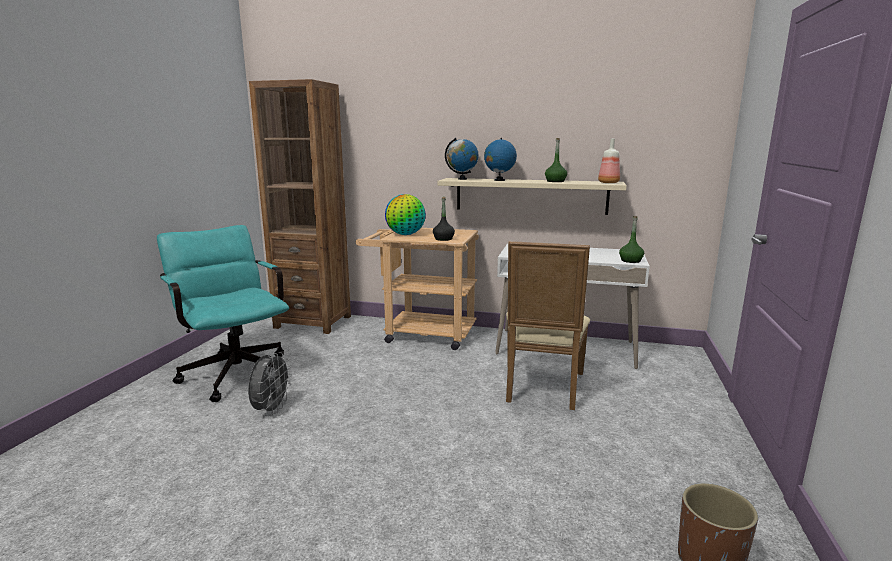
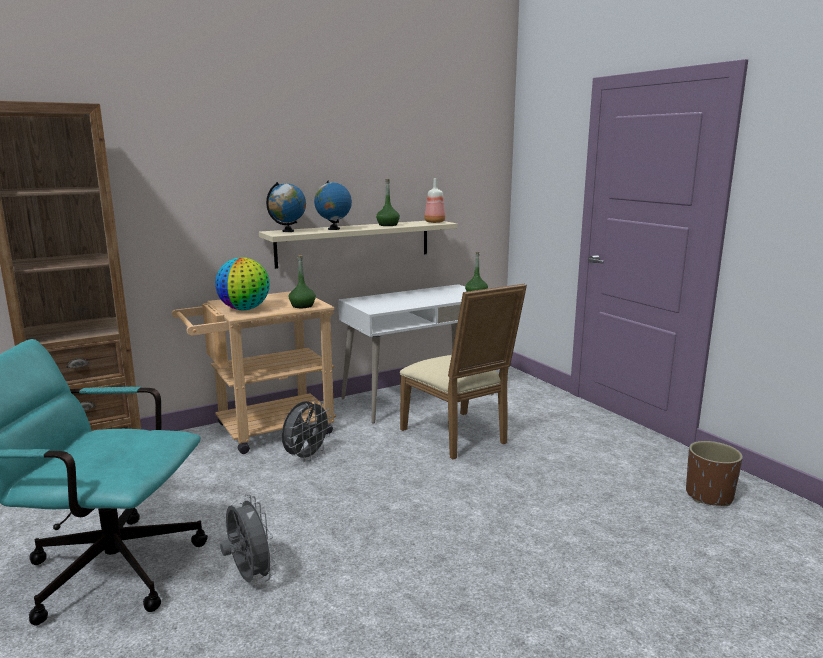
camera: 45 degrees left, 0 degrees up
black bottle [433,197,455,241] -> green bottle [289,255,316,308]
none -> grey fan [282,400,332,462]

